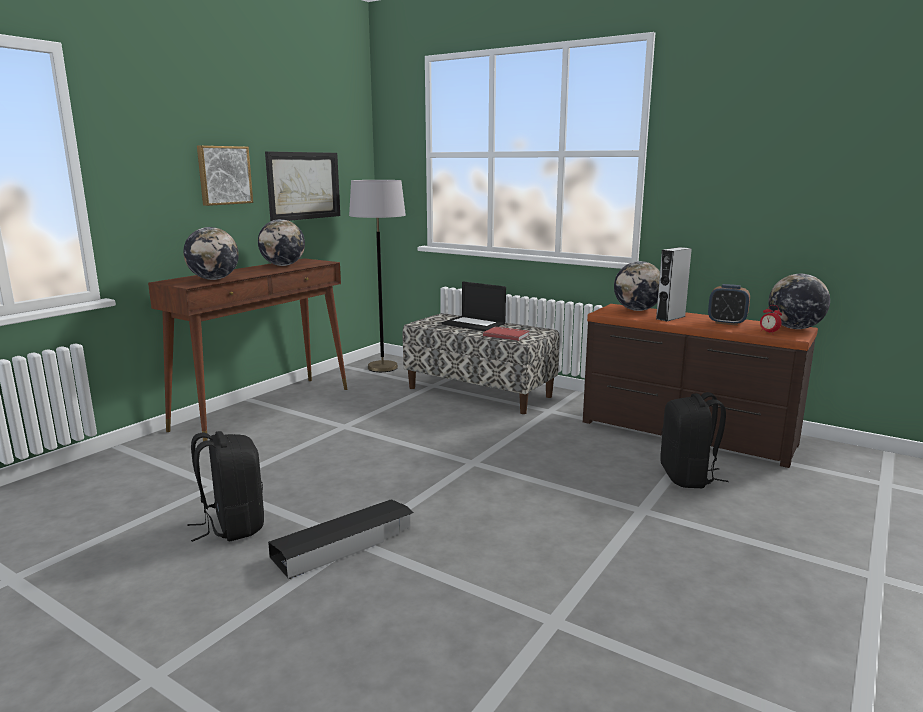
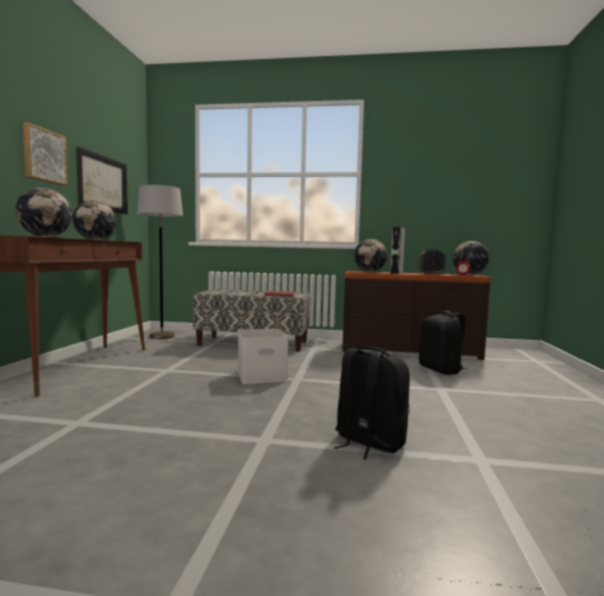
camera: 25 degrees left, 10 degrees down
black backpack [187,431,264,542] -> black backpack moved to [334,347,410,460]
black storage box [268,499,414,579] -> none
laptop [442,281,506,331] -> none
none -> white storage box [238,329,289,384]

